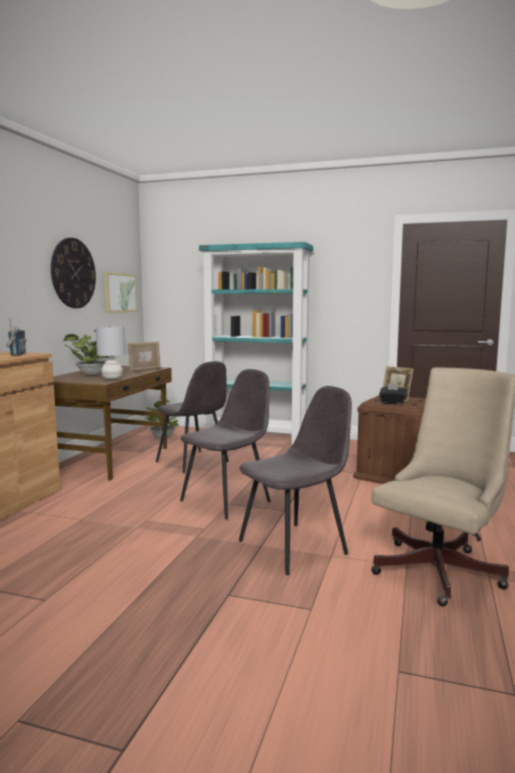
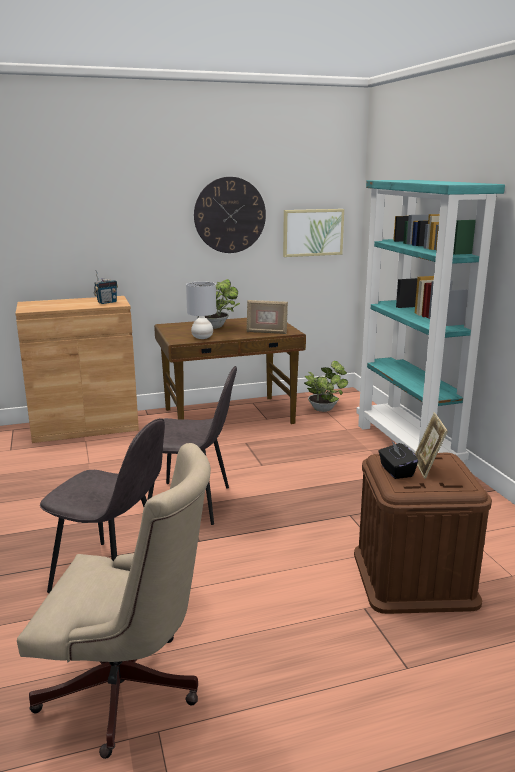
camera: 55 degrees right, 10 degrees up
grey chair [156,361,229,473] -> none

